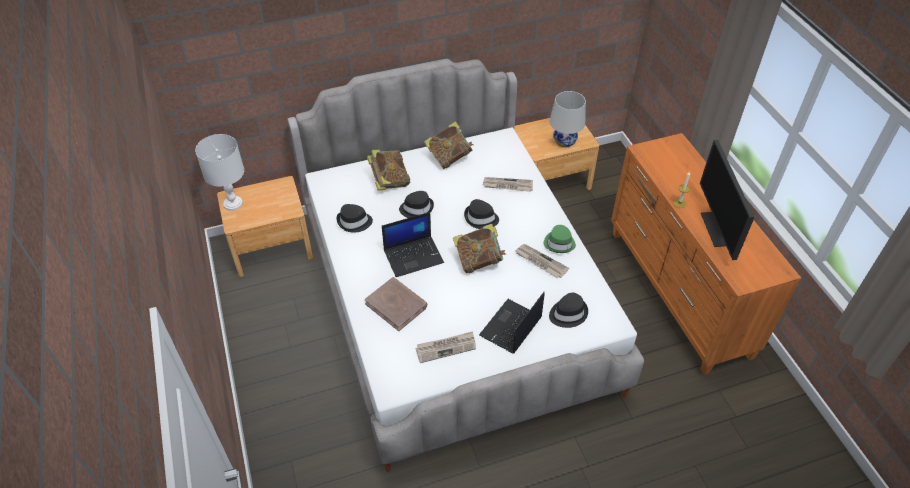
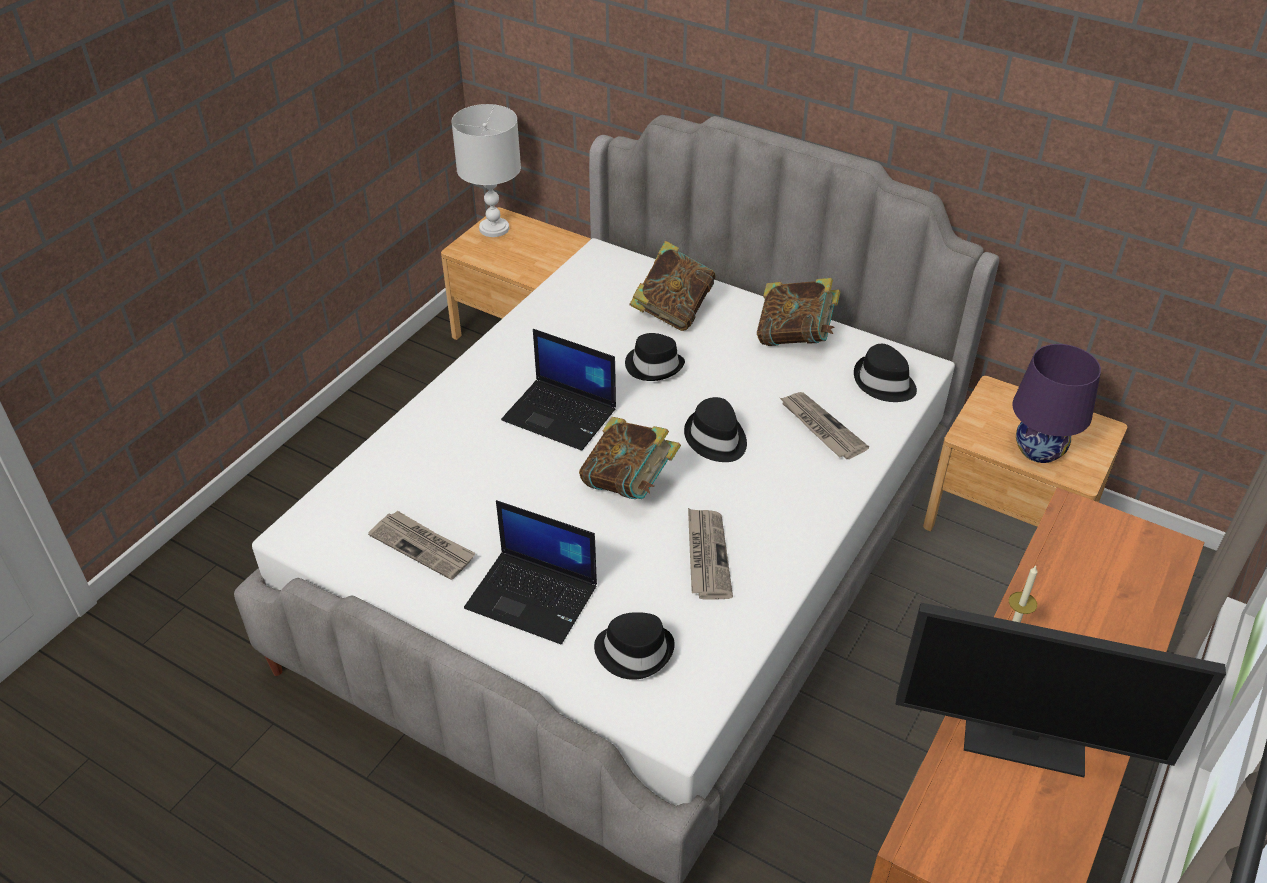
camera: 50 degrees right, 5 degrees down
black hat [336,204,373,233] -> black hat moved to [854,344,917,402]
brown book [365,277,427,331] -> none
laptop [479,292,545,353] -> laptop turned 150 degrees counterclockwise [464,500,597,644]
green hat [544,225,576,253] -> none
white table lamp [549,91,586,147] -> purple table lamp [1012,344,1101,463]
monitor [700,140,755,260] -> monitor turned 120 degrees counterclockwise [895,603,1226,777]

